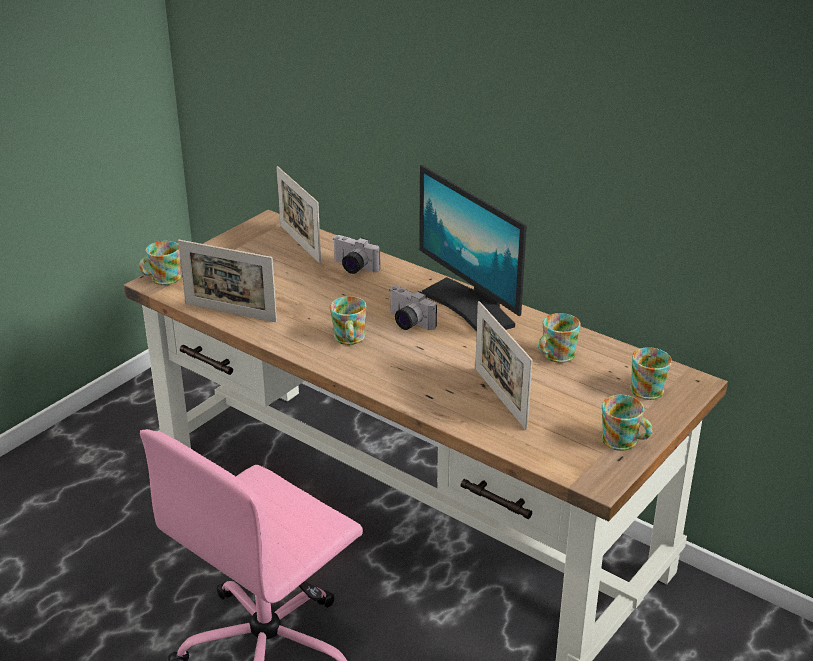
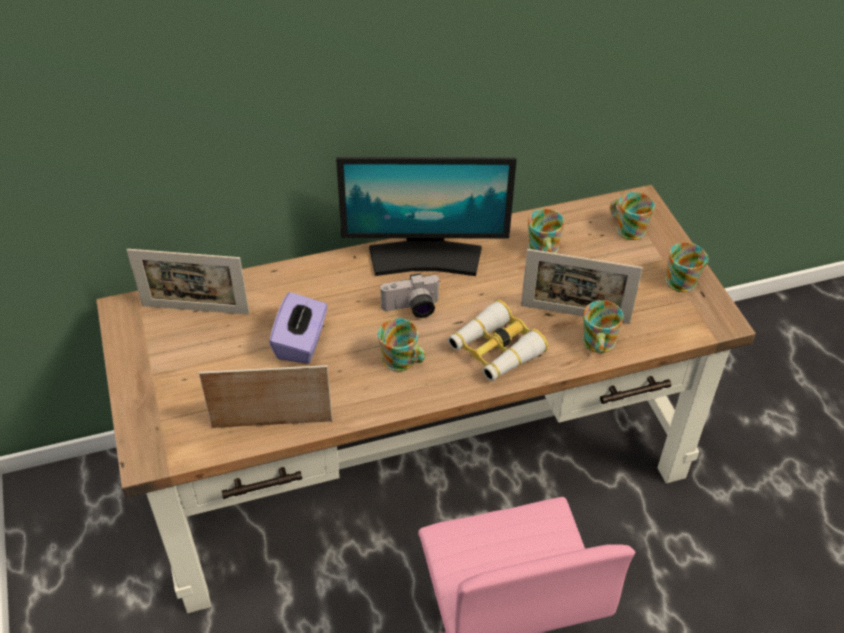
camera: 55 degrees left, 15 degrees up
mug [139,241,181,285] -> mug moved to [583,300,623,353]
picture frame [178,240,277,322] -> picture frame turned 150 degrees counterclockwise [199,365,333,428]
camera [333,235,380,274] -> none
none -> purple tissue box [269,292,328,364]
none -> binoculars [448,300,548,381]

